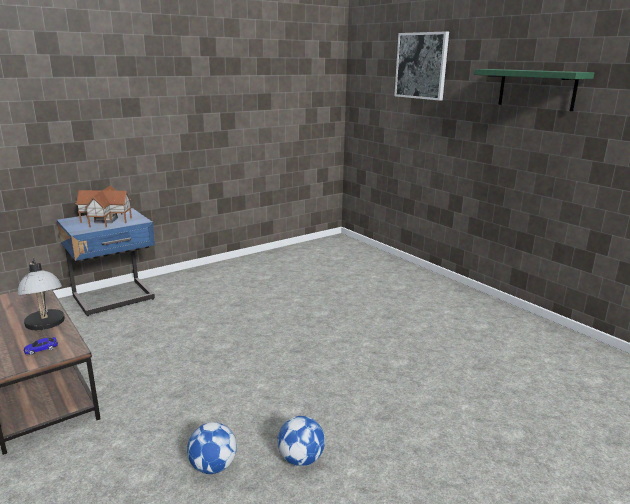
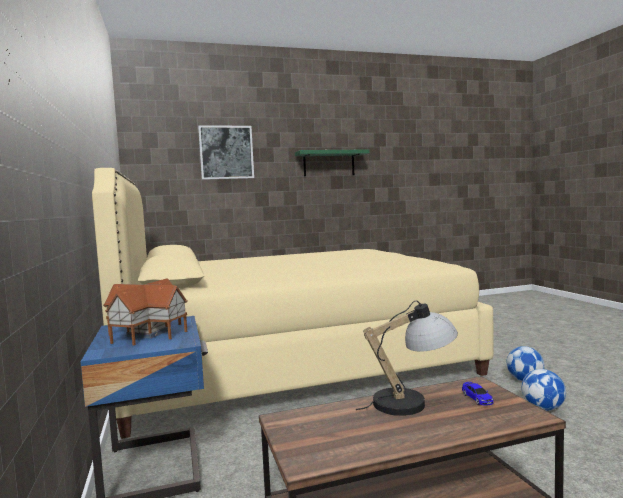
camera: 70 degrees left, 15 degrees down
none -> beige bed [92,168,494,439]

